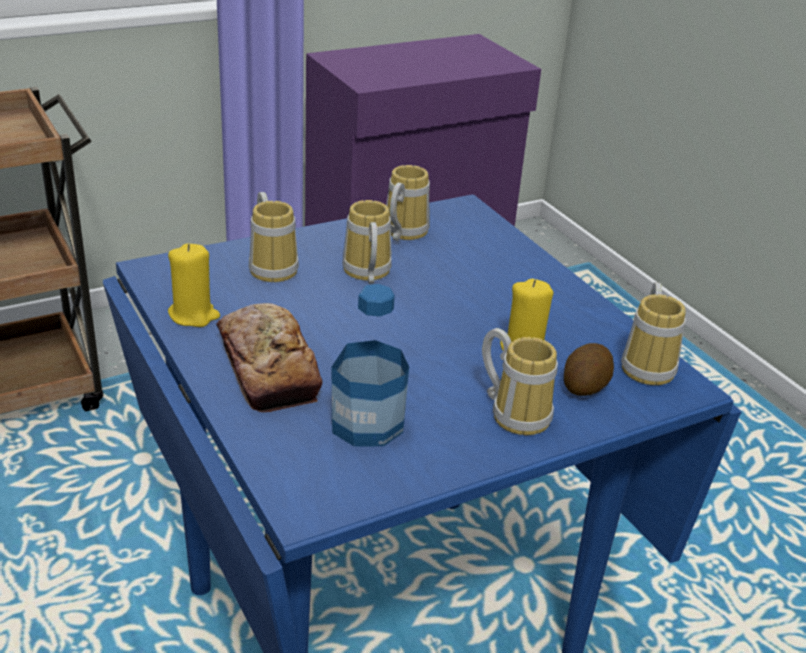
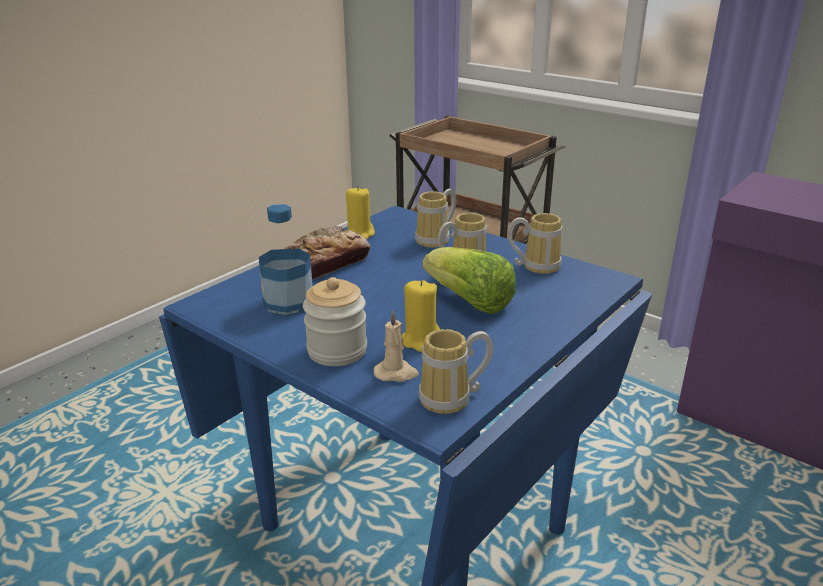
camera: 70 degrees right, 5 degrees down
mug [482,328,558,435] -> jar [303,277,367,366]
potato [564,343,614,396] -> beige candle [374,310,419,382]
none -> lettuce [423,247,516,314]

